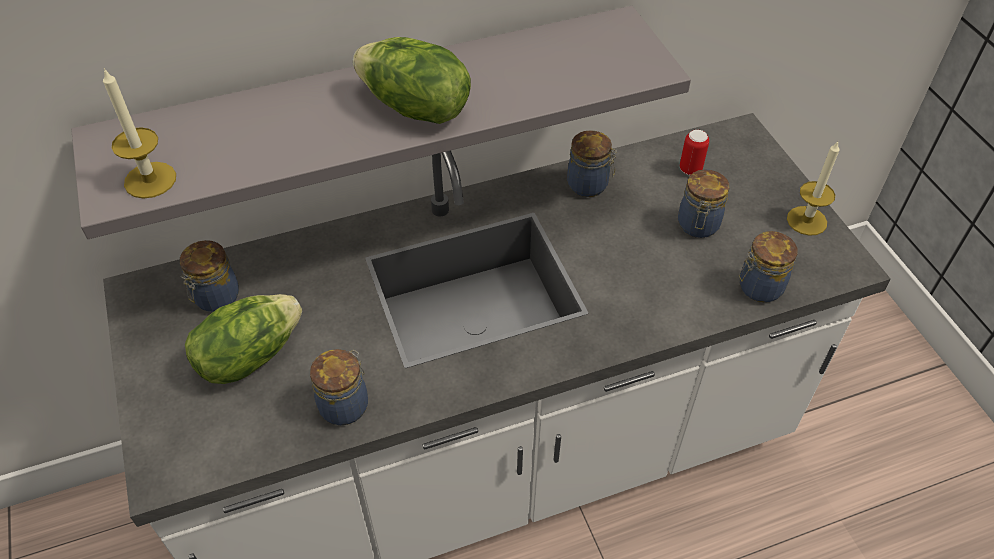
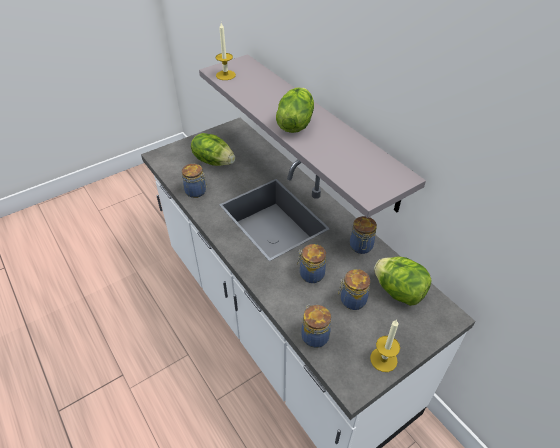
camera: 75 degrees right, 5 degrees down
jar [180,240,239,312] -> jar moved to [297,244,326,283]
can [680,130,709,175] -> lettuce [374,257,432,306]

